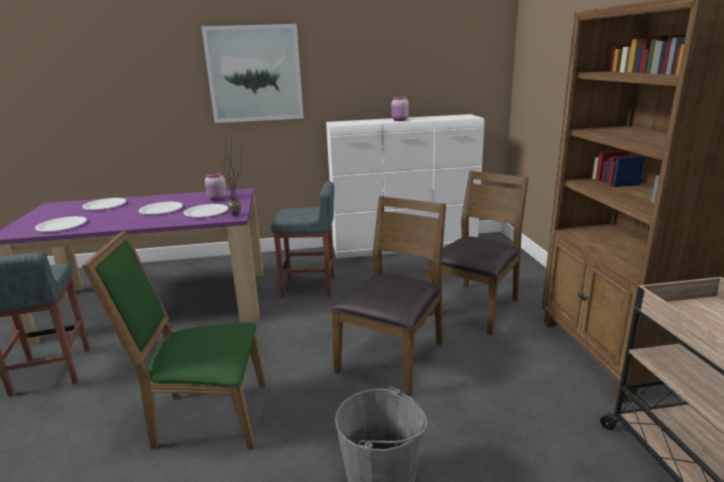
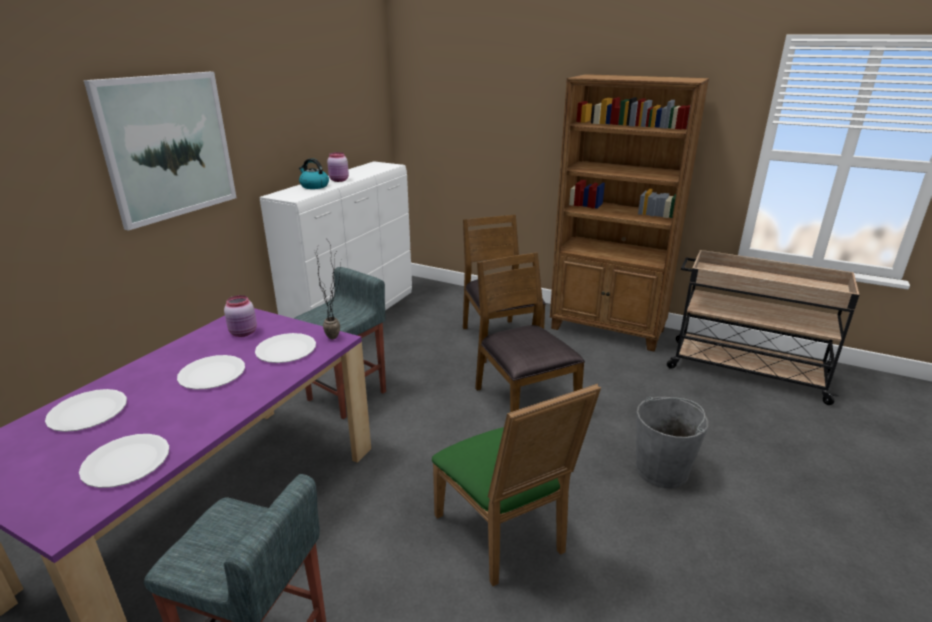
camera: 55 degrees left, 5 degrees up
green chair [82,231,266,450] -> green chair turned 60 degrees counterclockwise [432,384,601,586]
none -> kettle [299,158,329,189]

